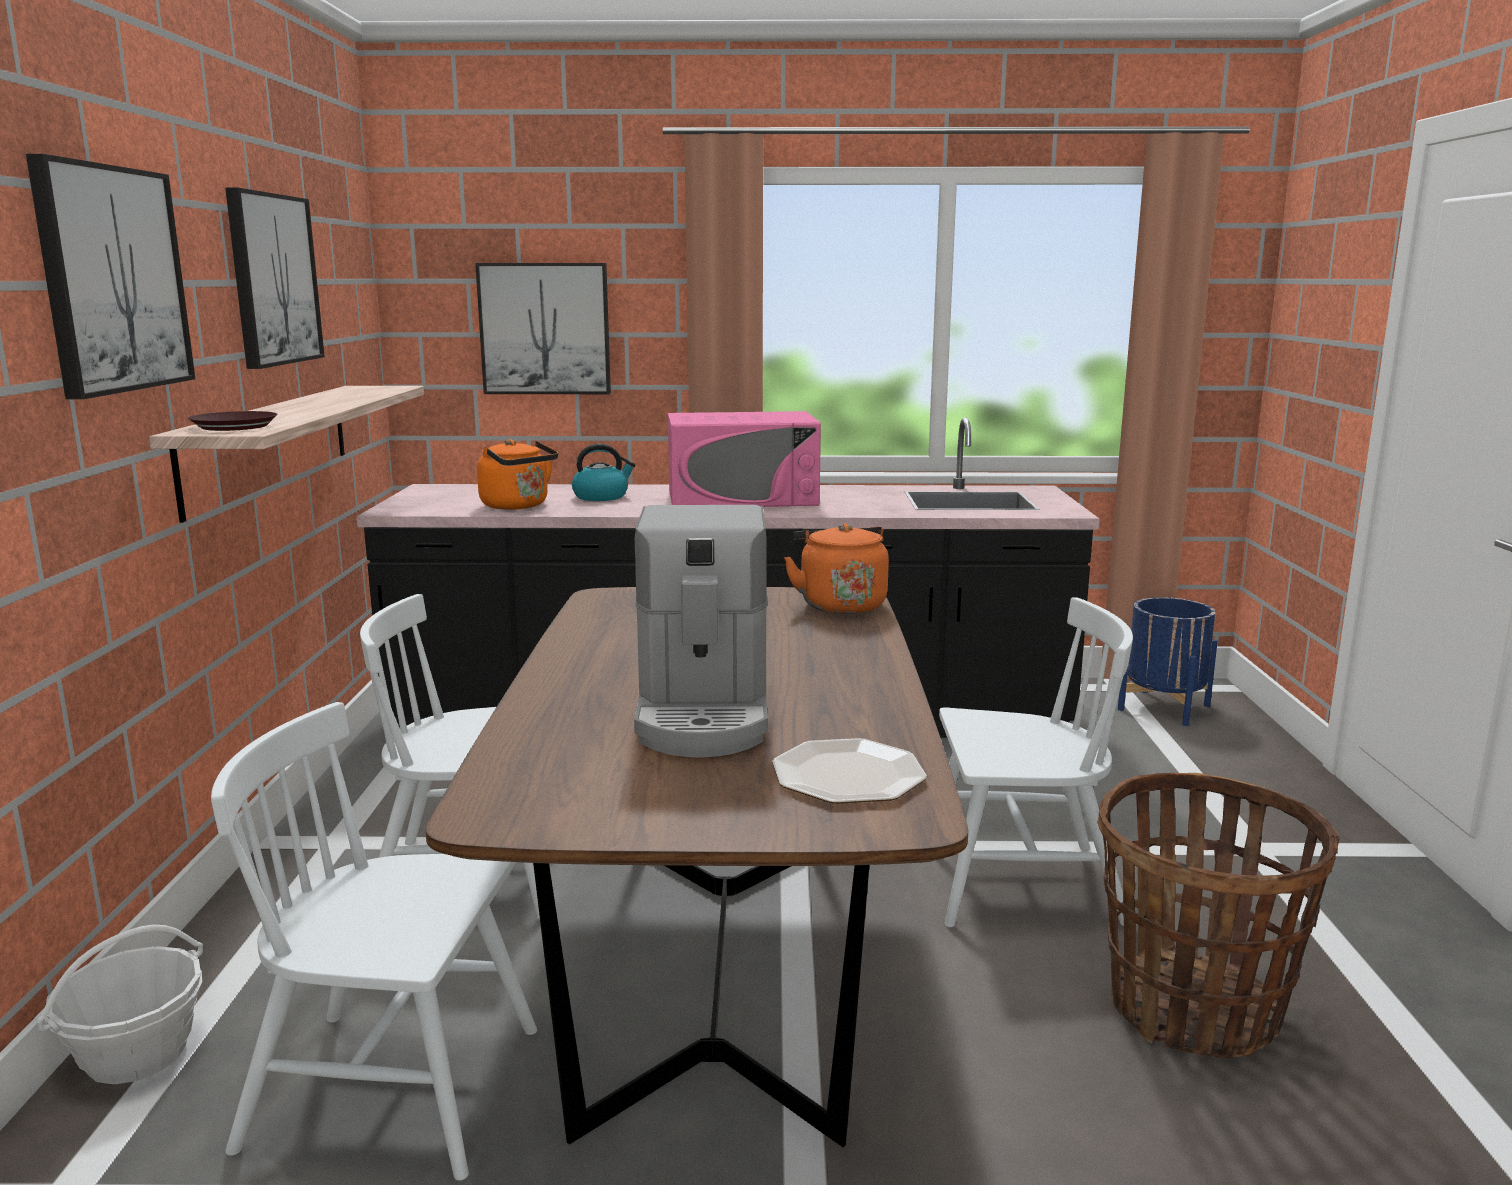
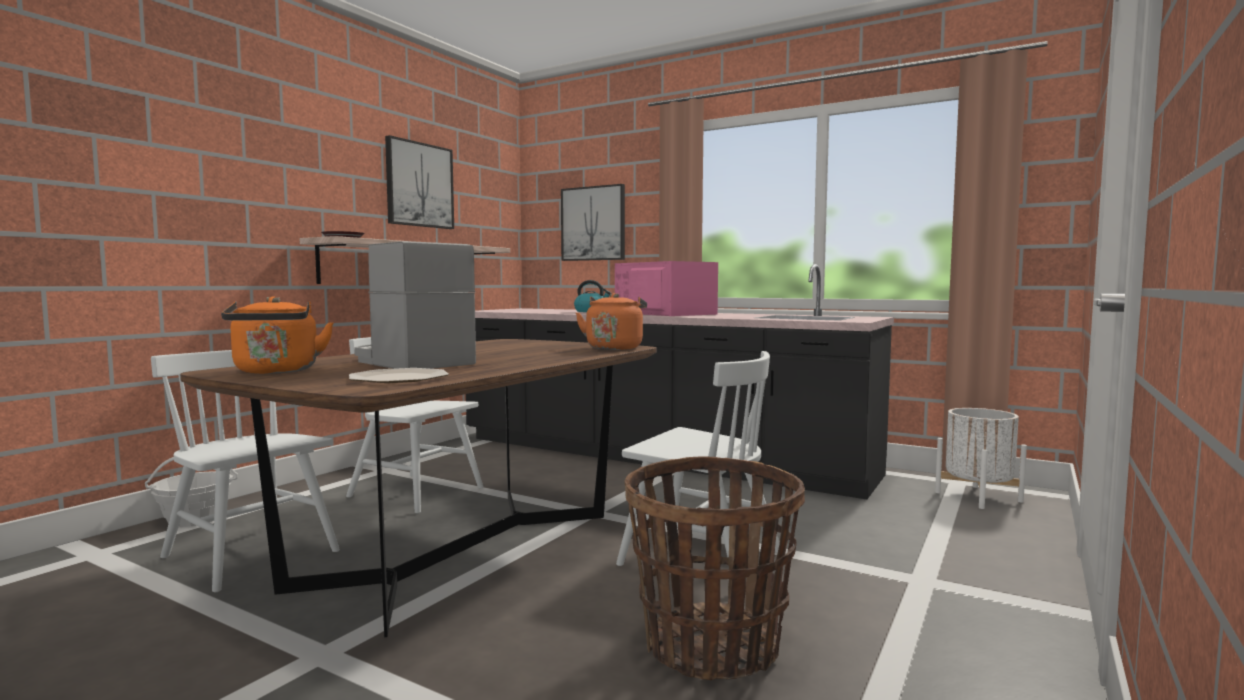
camera: 30 degrees right, 10 degrees down
picture [26,154,195,400] -> none
orange kettle [477,439,558,510] -> orange kettle moved to [221,296,334,374]
coffee machine [634,505,768,758] -> coffee machine turned 105 degrees clockwise [354,241,476,369]
pink microwave [668,411,821,507] -> pink microwave turned 150 degrees counterclockwise [615,261,718,316]
blue planter [1118,597,1218,726] -> white planter [935,408,1027,509]

